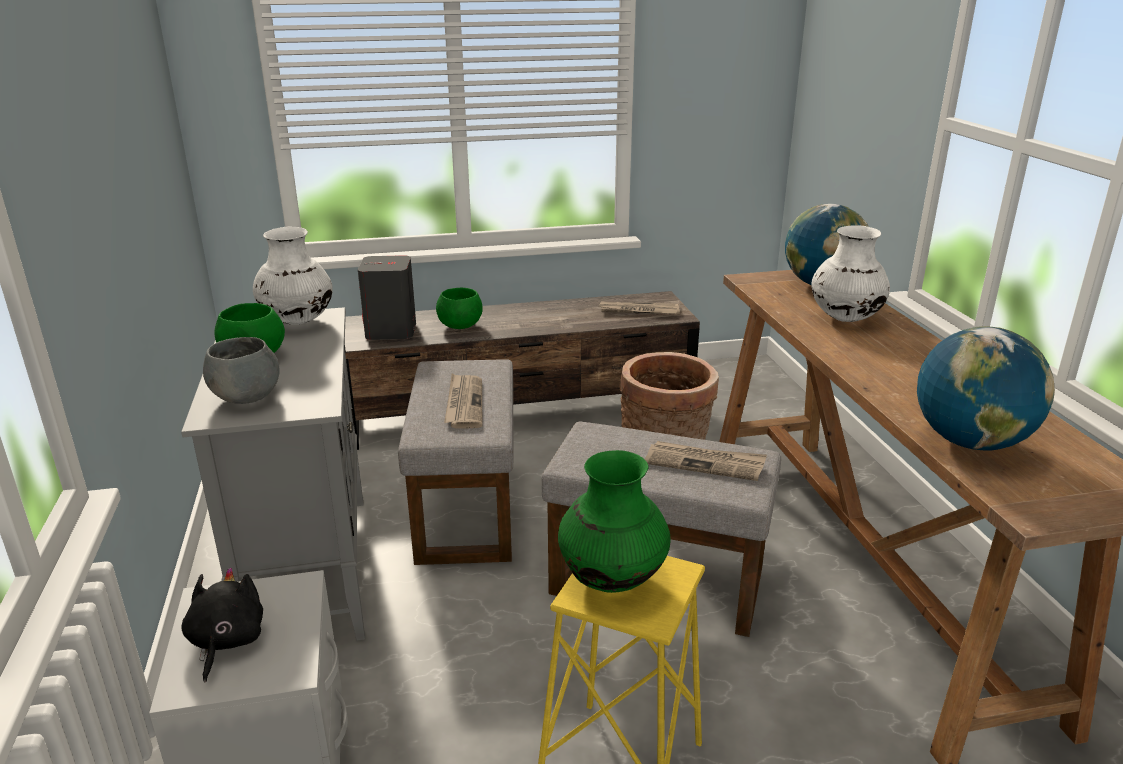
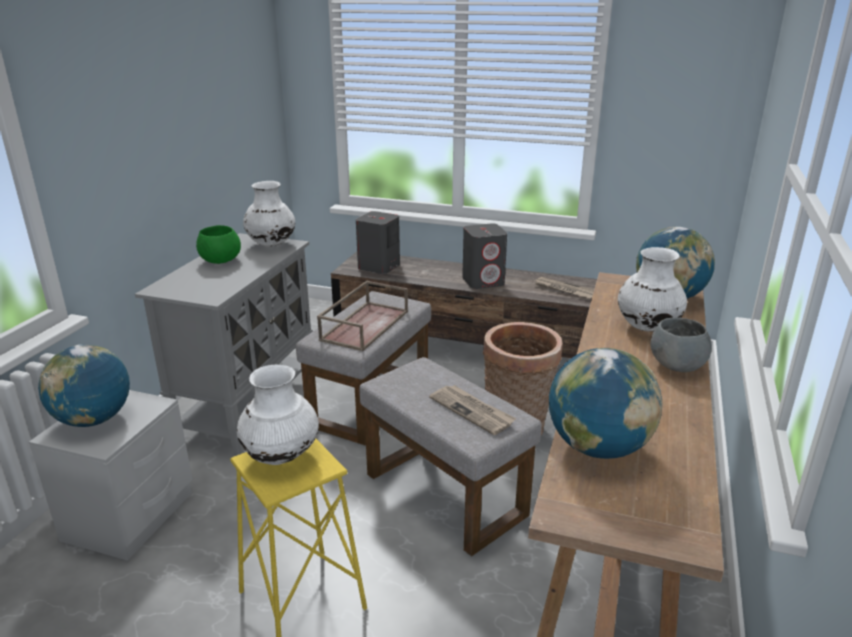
camera: 30 degrees right, 0 degrees up
black plush toy [182,567,263,682] -> globe [38,345,130,427]
grey bowl [203,337,280,404] -> grey bowl moved to [650,318,712,372]
green bowl [436,288,483,329] -> none
newspaper [444,374,482,428] -> brown tray [317,281,408,351]
green vase [558,450,671,593] -> white vase [237,365,319,465]
none -> grey speaker [462,223,507,289]

